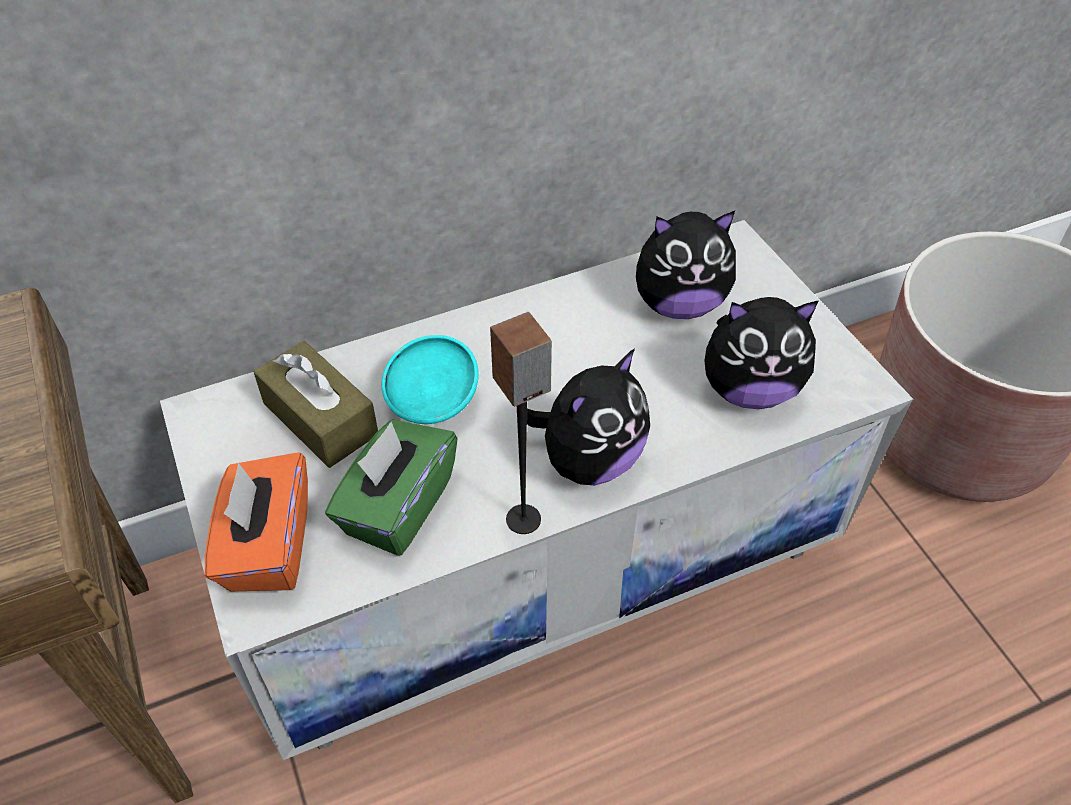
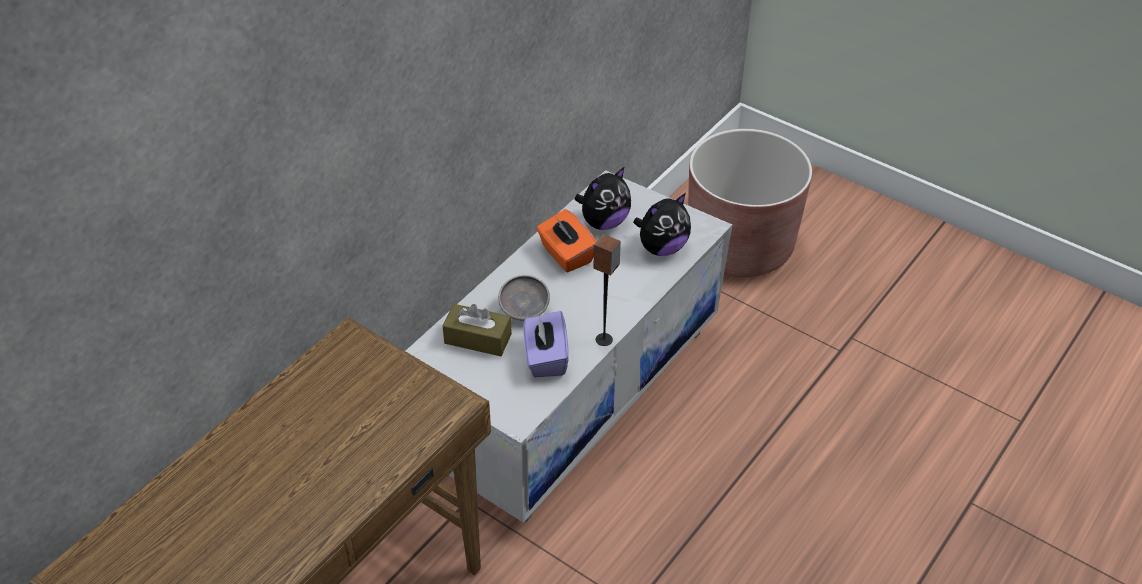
camera: 30 degrees left, 5 degrees down
orange tissue box [205,452,308,591] -> orange tissue box moved to [536,209,596,272]
green tissue box [325,420,458,556] -> purple tissue box [523,311,569,377]
turquoise bowl [381,335,479,424] -> grey bowl [498,275,550,321]
plush toy [527,348,650,485] -> none

